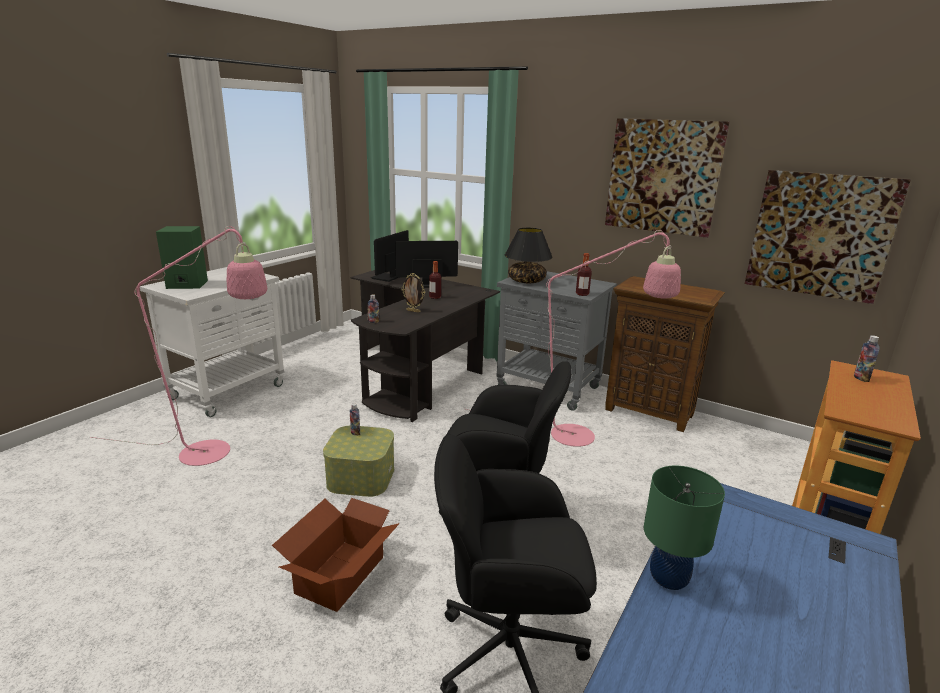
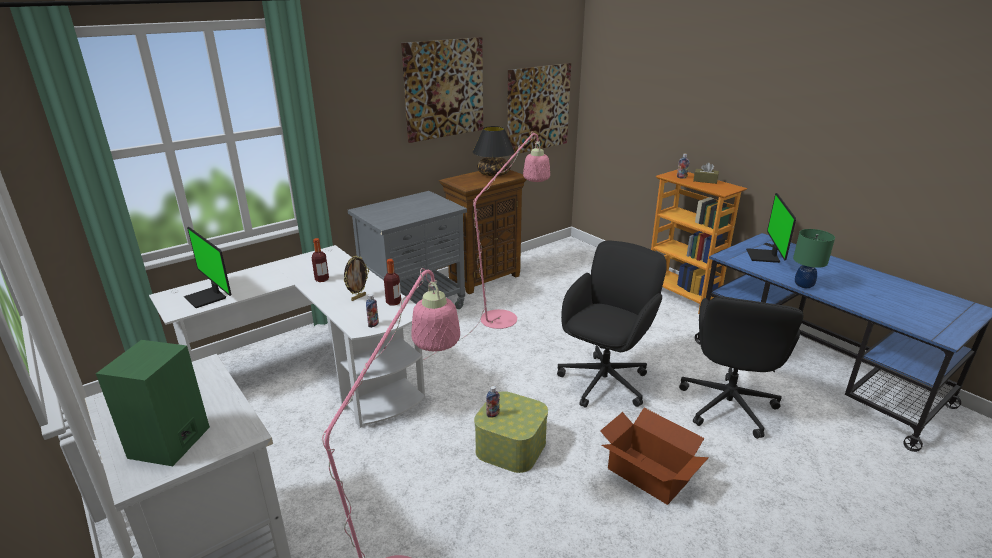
camera: 70 degrees left, 5 degrees up
black desk [351,270,500,422] -> white desk [149,245,425,428]
monitor [395,241,458,288] -> monitor moved to [746,193,796,263]
black table lamp [505,228,553,283] -> black table lamp moved to [473,126,515,176]
bottle [576,253,592,296] -> bottle moved to [384,259,401,306]
none -> brown tissue box [693,162,719,184]

